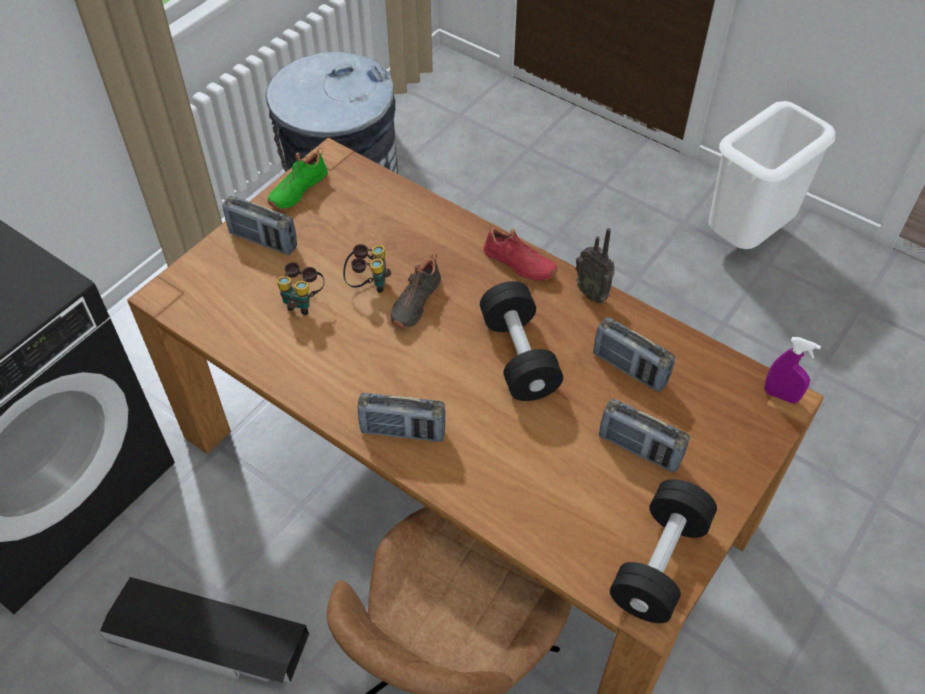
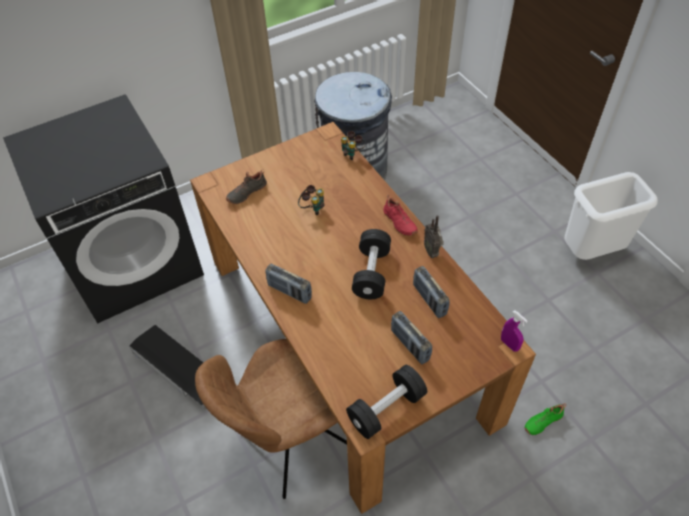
camera: 25 degrees right, 0 degrees up
radio [222,196,297,255] -> none
green shoe [268,148,328,209] -> green shoe moved to [525,403,566,435]
binoculars [277,262,324,315] -> binoculars moved to [341,131,366,160]
black shoe [391,253,441,328] -> black shoe moved to [226,169,267,204]

